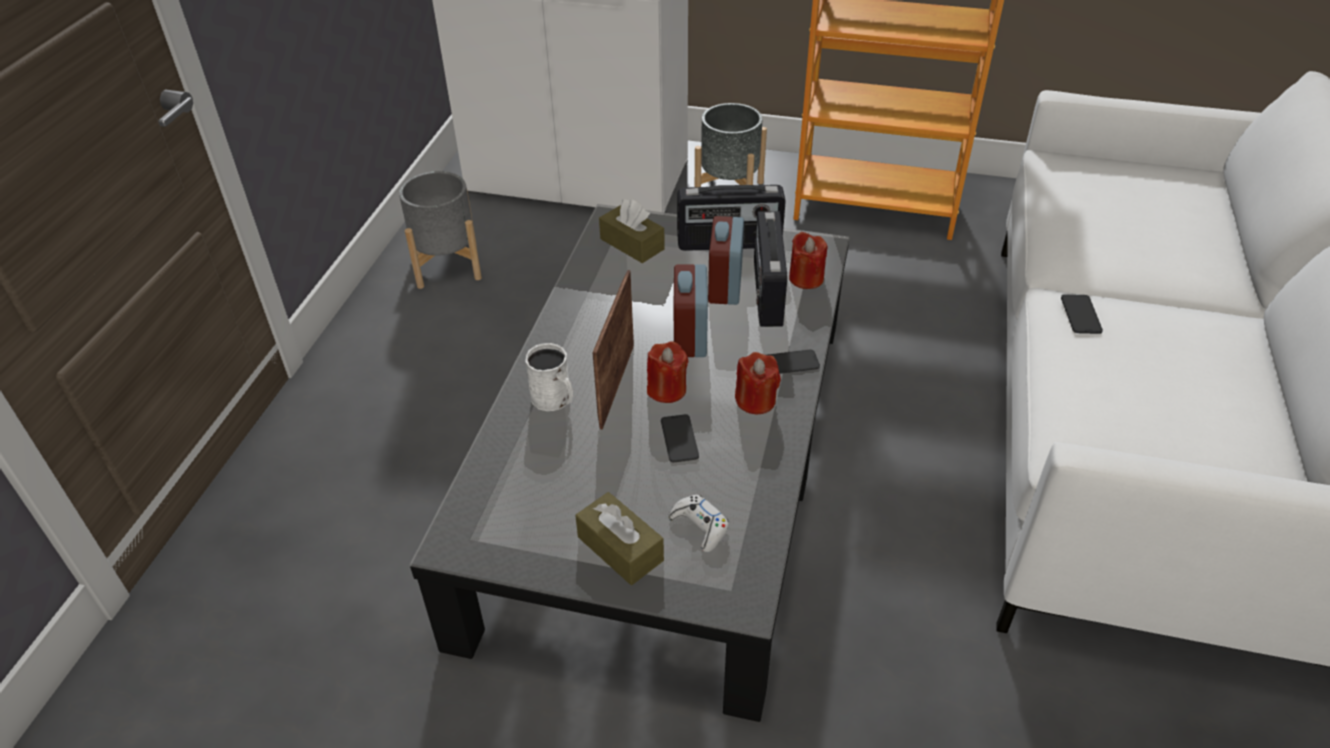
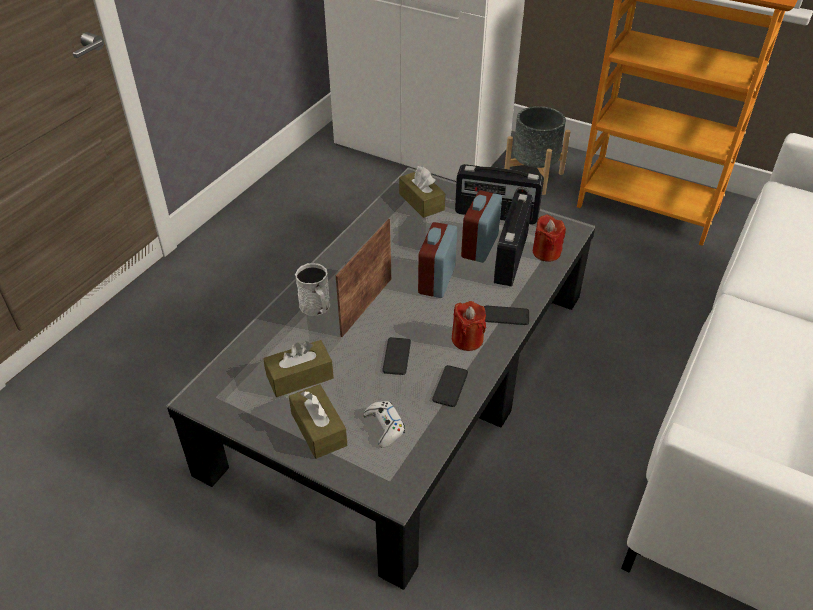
camera: 15 degrees right, 0 degrees up
grey planter [399,171,482,289] -> none
red candle [647,341,689,403] -> none
phone [1061,294,1103,334] -> phone moved to [432,365,468,407]
none -> brown tissue box [263,340,334,397]

